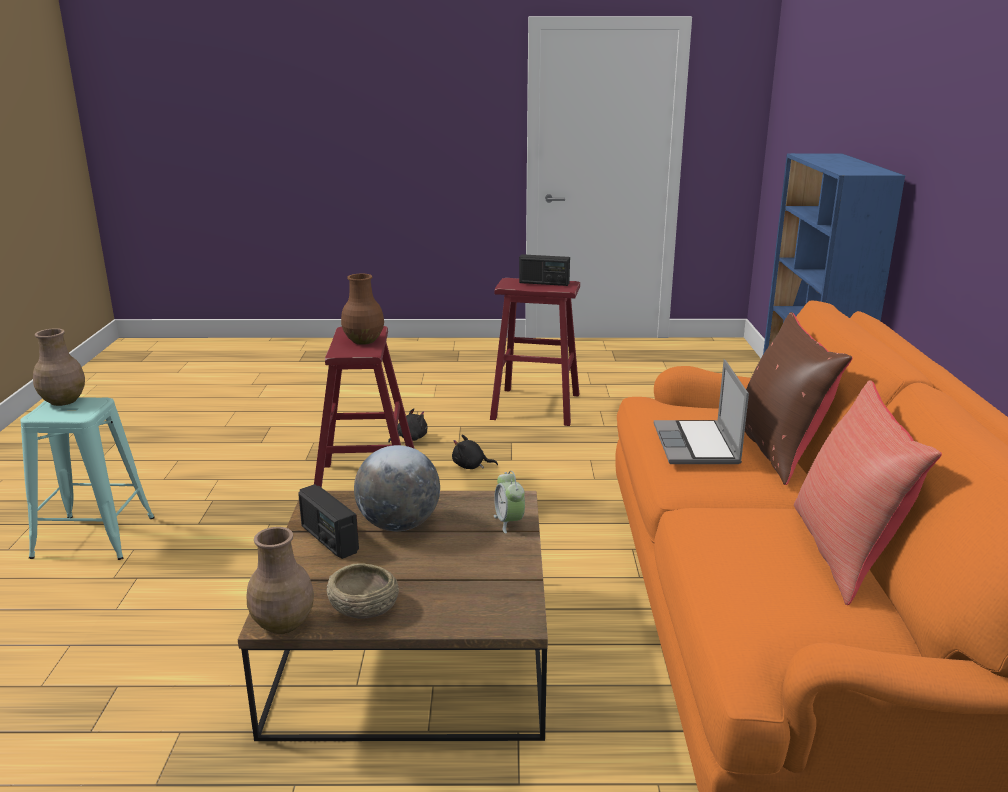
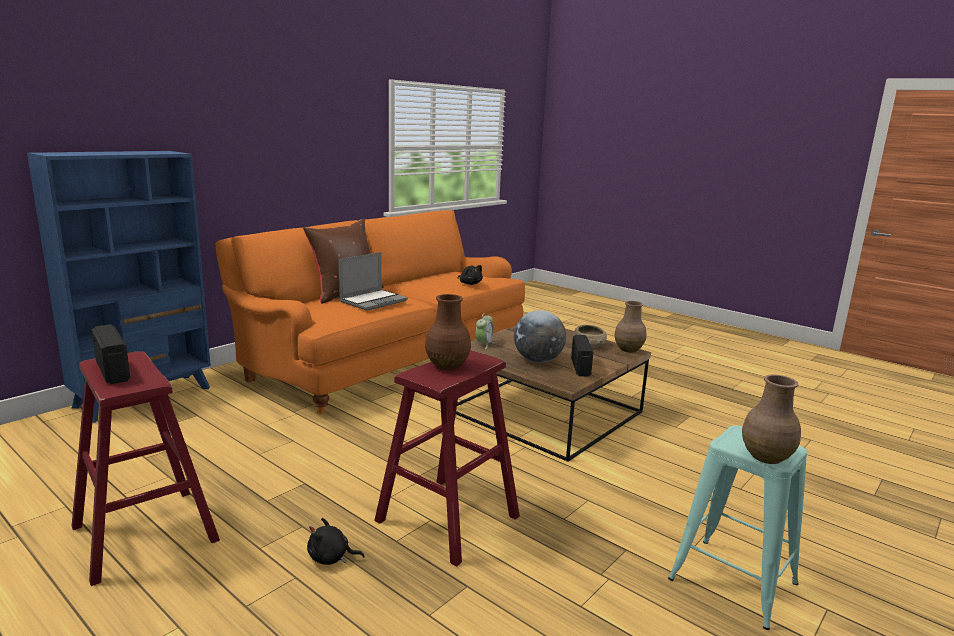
camera: 140 degrees left, 5 degrees down
black plush toy [452,435,498,469] -> black plush toy moved to [458,265,483,285]
red pillow [794,380,942,605] -> none

